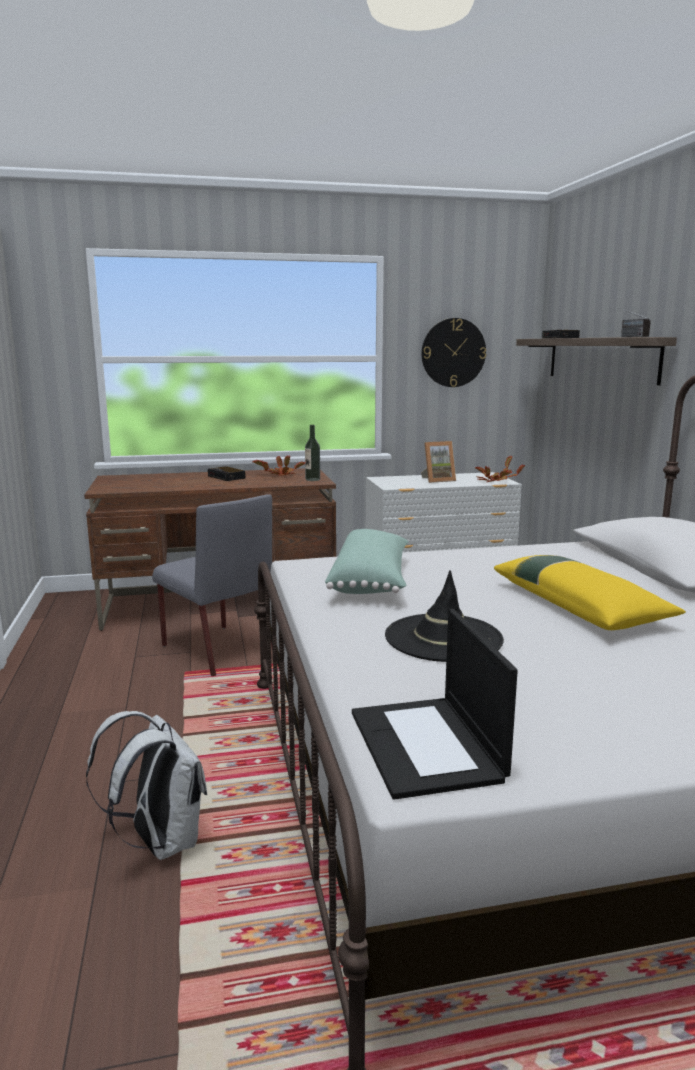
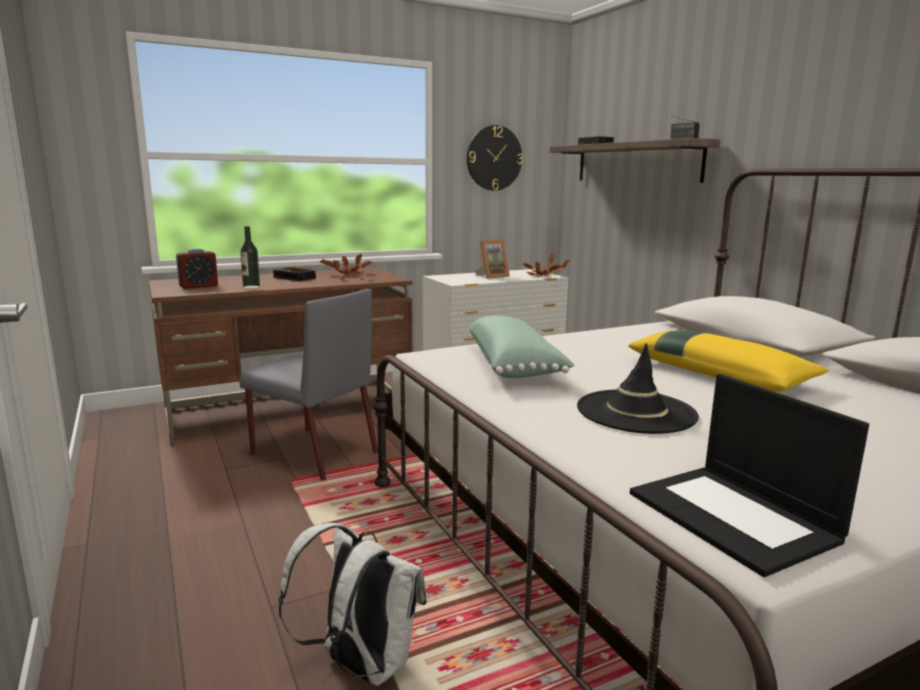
camera: 15 degrees left, 0 degrees up
bottle [305,425,320,481] -> bottle moved to [240,226,260,289]
none -> alarm clock [176,248,218,289]

